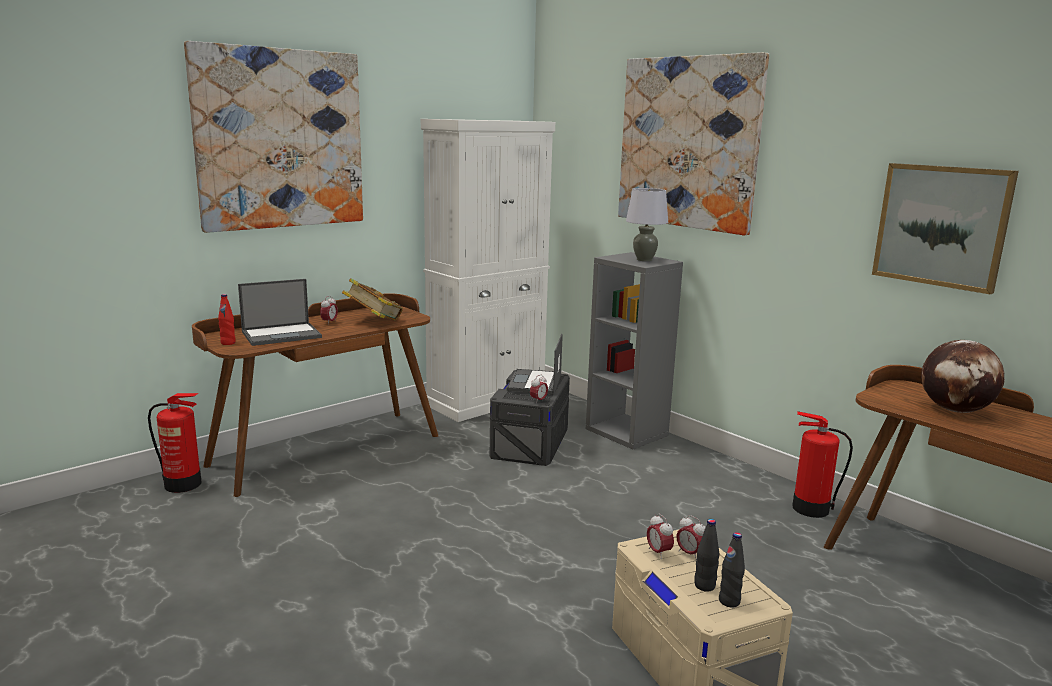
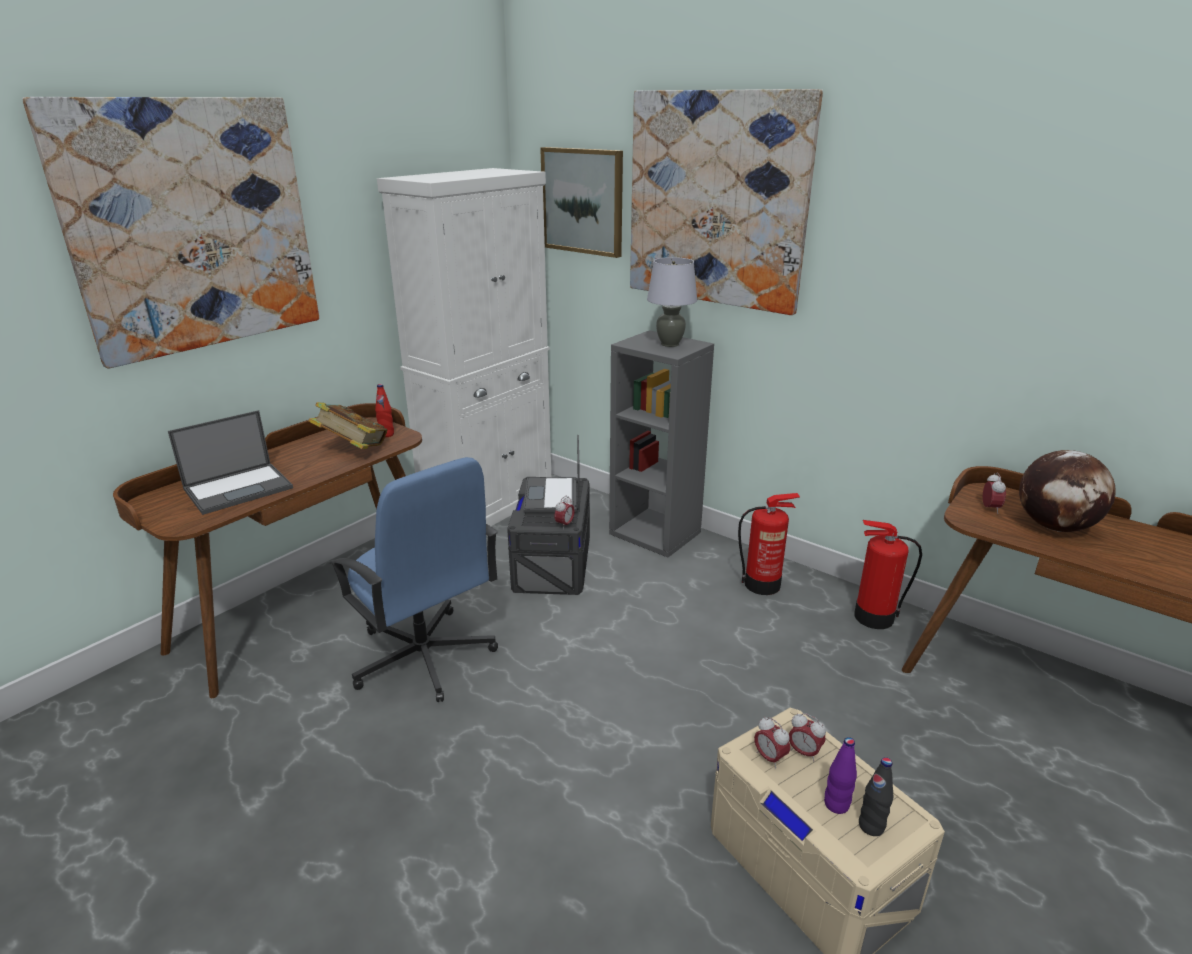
camera: 10 degrees left, 10 degrees up
fire extinguisher [148,393,201,493] -> fire extinguisher moved to [738,493,800,595]
red bottle [218,294,235,345] -> red bottle moved to [375,384,394,437]
alarm clock [320,296,338,324] -> alarm clock moved to [983,473,1006,514]
black bottle [695,519,719,592] -> purple bottle [824,737,857,814]
picture [872,163,1019,294] -> picture moved to [540,147,623,258]
none -> blue office chair [329,457,498,702]

